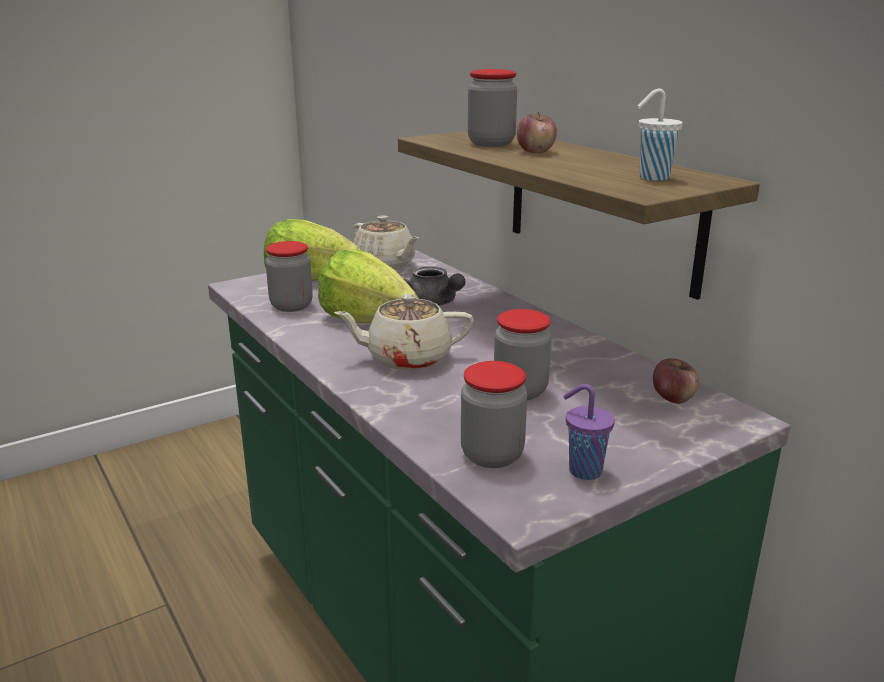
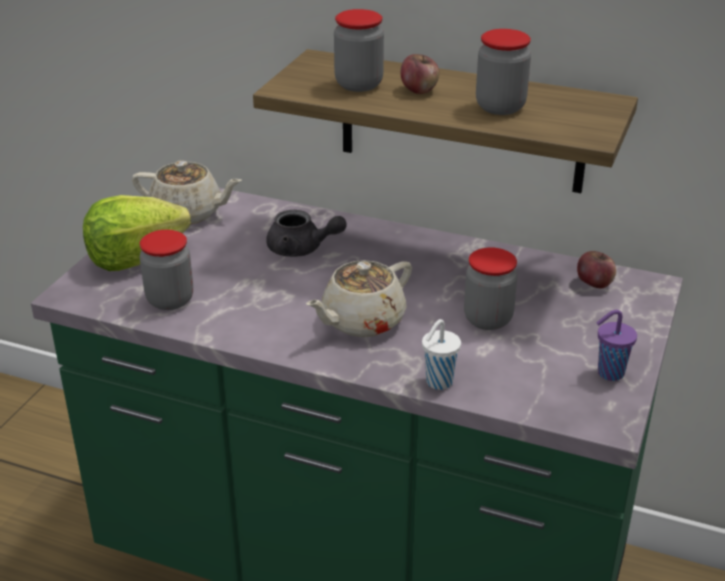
camera: 35 degrees left, 10 degrees up
lettuce [318,249,419,323] -> none
jar [461,361,527,468] -> jar moved to [476,29,531,115]
white cup [638,89,683,181] -> white cup moved to [422,319,461,390]

